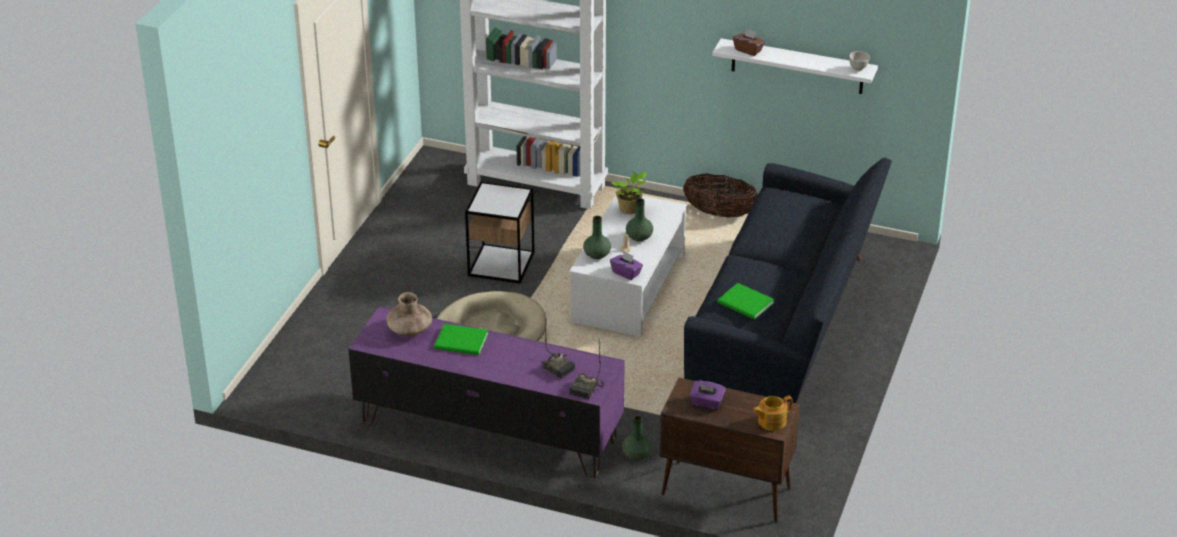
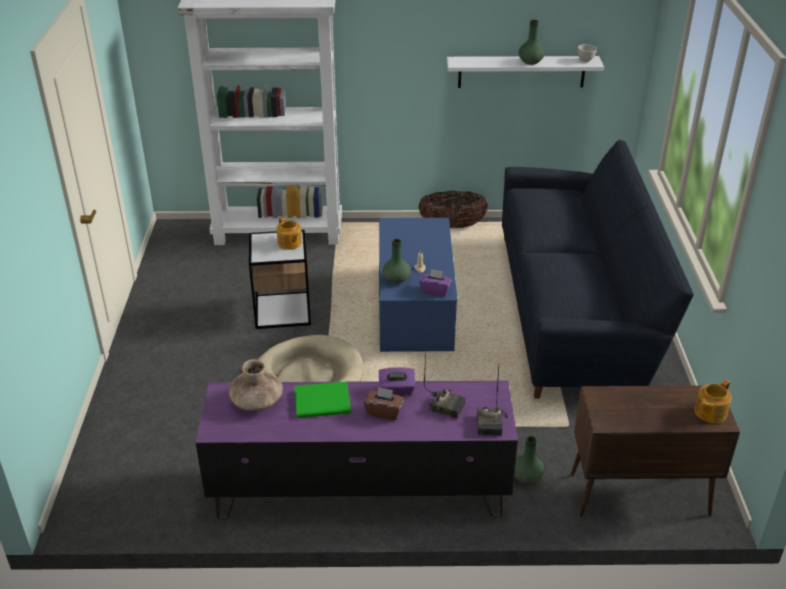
camera: 20 degrees left, 0 degrees up
white coffee table [569,195,687,337] -> blue coffee table [379,218,458,352]
potted plant [612,171,646,214] -> none
green vase [626,198,653,242] -> green vase moved to [518,20,545,65]
purple tissue box [689,381,726,410] -> purple tissue box moved to [379,367,415,396]
green book [717,283,774,319] -> none
brown tissue box [733,28,765,56] -> brown tissue box moved to [364,387,404,420]
none -> teapot [277,217,302,250]

